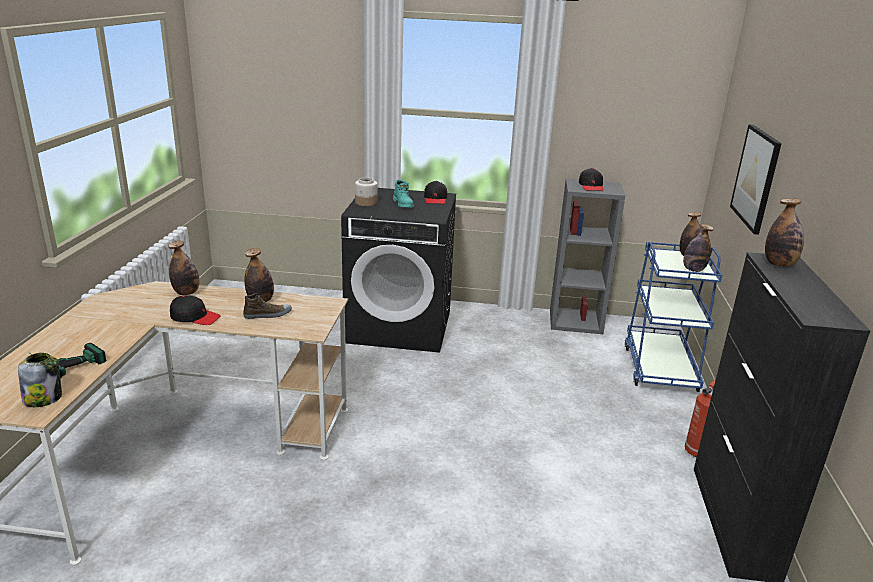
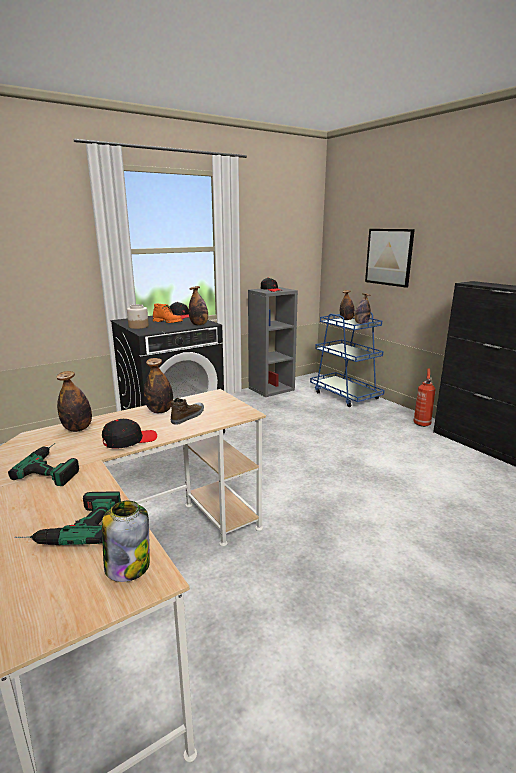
camera: 40 degrees left, 5 degrees down
turquoise boot [393,180,414,208] -> orange boot [153,304,183,323]
bottle [765,198,804,267] -> bottle moved to [189,286,208,325]
none -> power drill [8,443,79,486]

